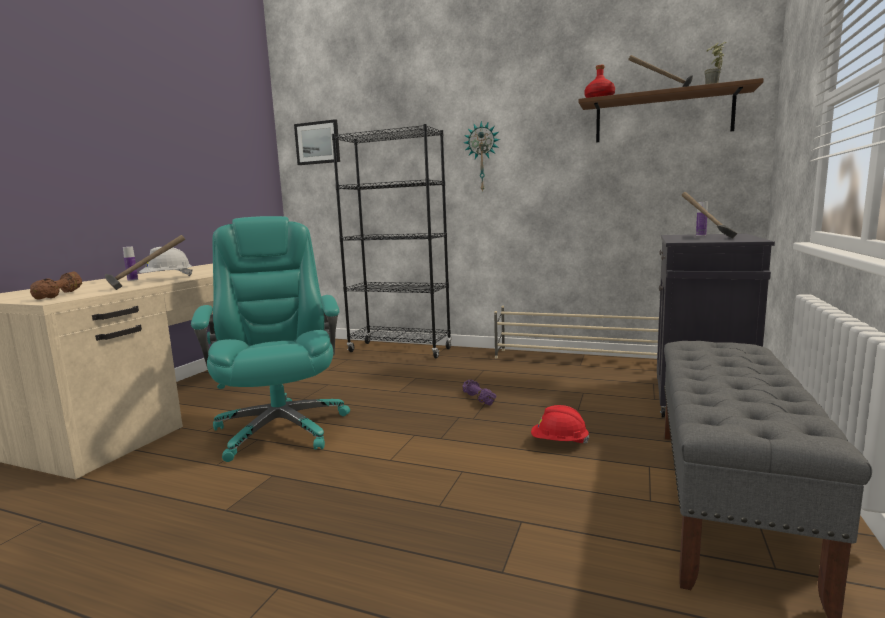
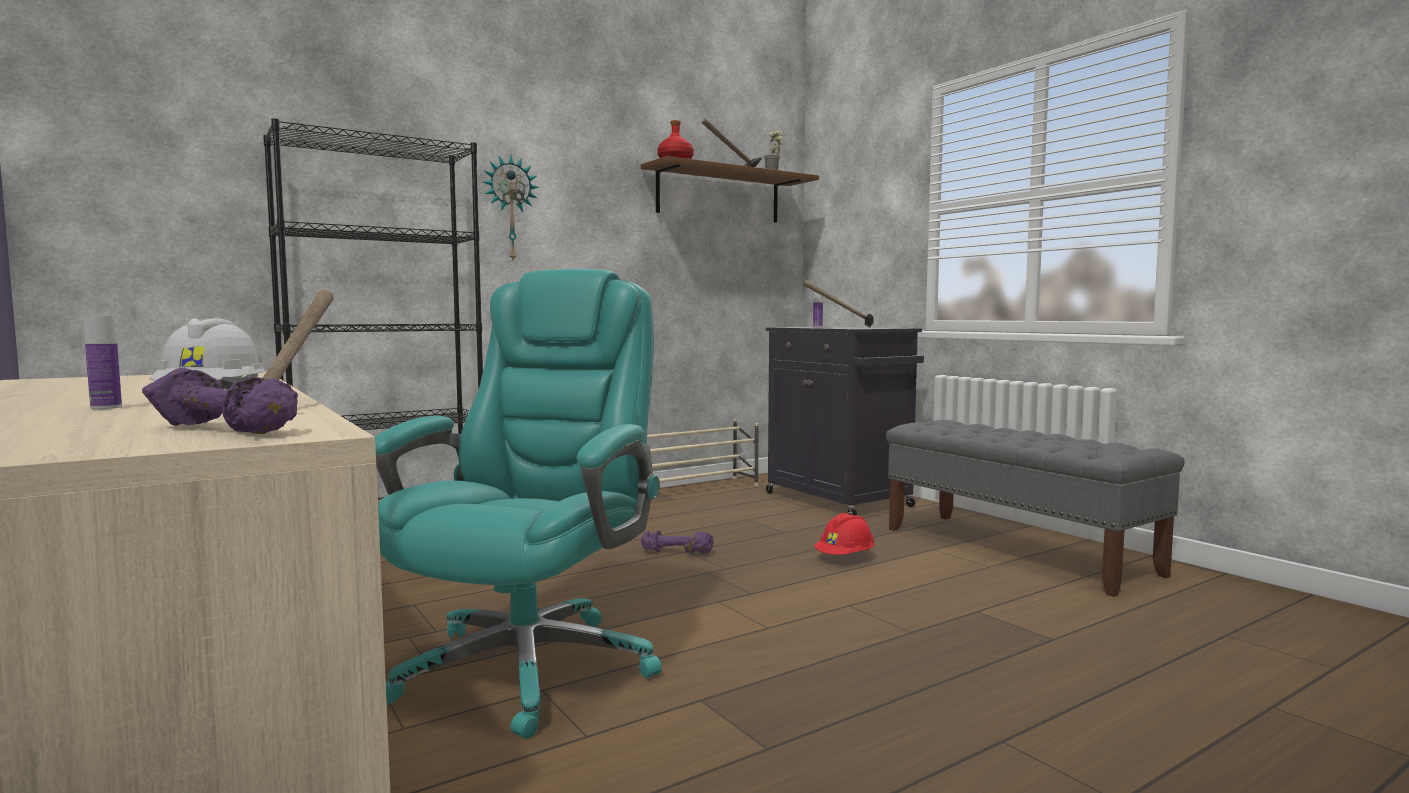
camera: 55 degrees left, 5 degrees down
brown dumbbell [30,271,82,299] -> purple dumbbell [142,367,298,434]
turquoise office chair [191,216,350,462] -> turquoise office chair turned 90 degrees clockwise [375,269,662,739]
picture [294,119,340,165] -> none

